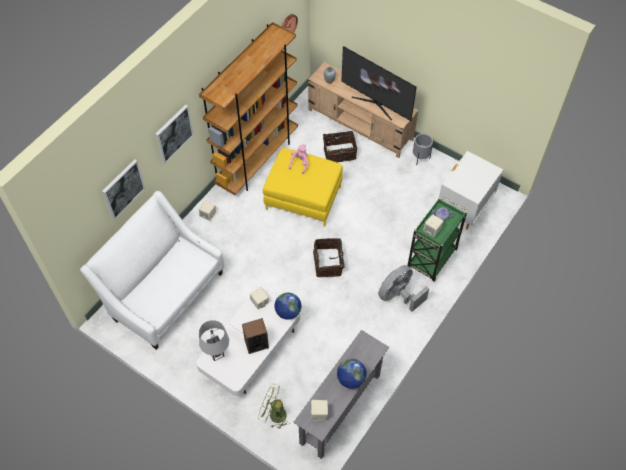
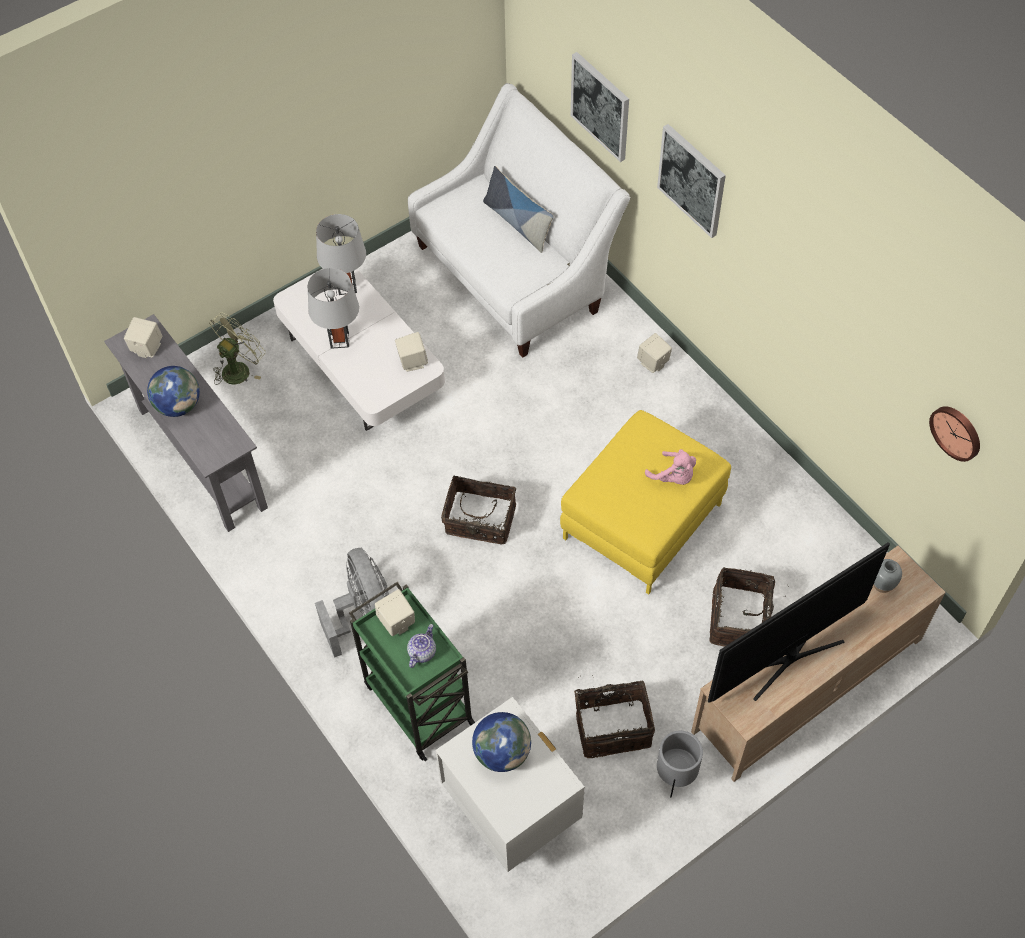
camera: 110 degrees right, 0 degrees up
brown bookcase [199,22,298,195] -> none
speaker [242,318,269,354] -> grey table lamp [307,268,359,349]
globe [274,293,301,320] -> globe moved to [472,712,531,772]
none -> pillow [483,166,554,253]
none -> basket [574,677,655,758]

